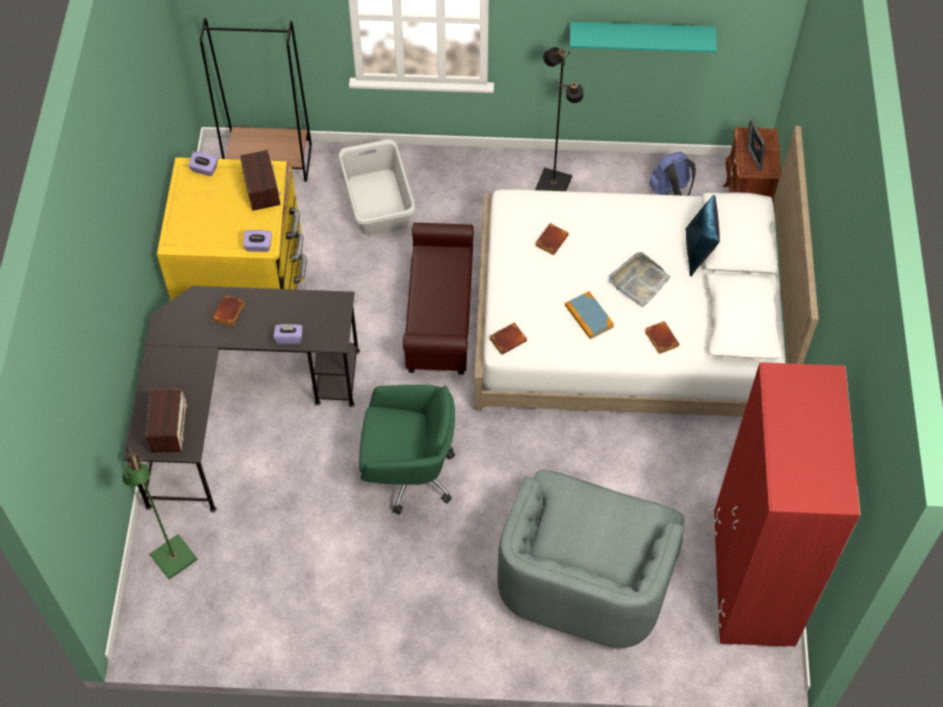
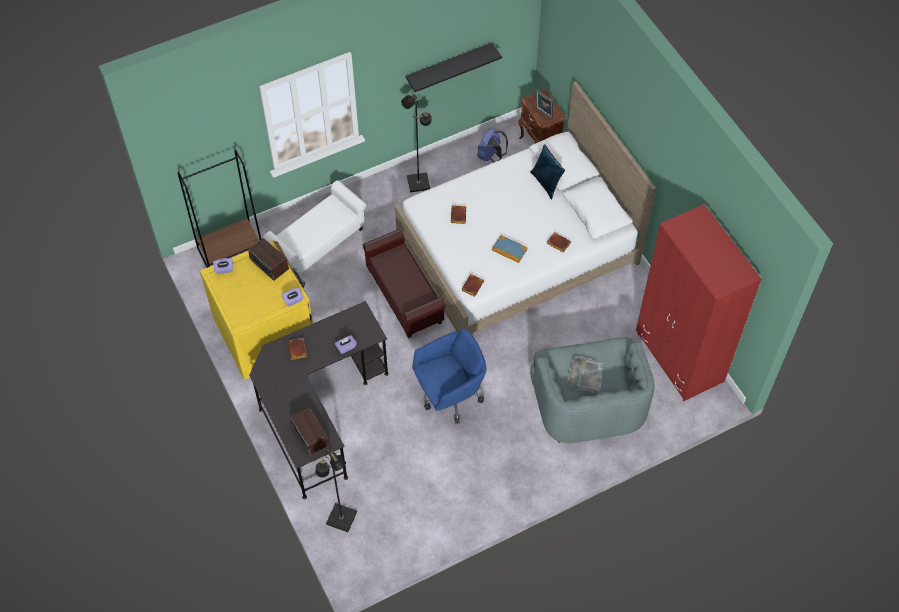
camera: 30 degrees left, 0 degrees up
green floor lamp [123,448,198,579] -> black floor lamp [316,450,357,532]
grey laundry basket [338,140,416,235] -> white ottoman [263,180,366,278]
green office chair [359,385,455,514] -> blue office chair [412,328,486,424]
turquoise shelf [570,22,717,53] -> black shelf [405,43,502,92]
grey tray [609,252,671,307] -> grey tray moved to [567,356,603,393]

